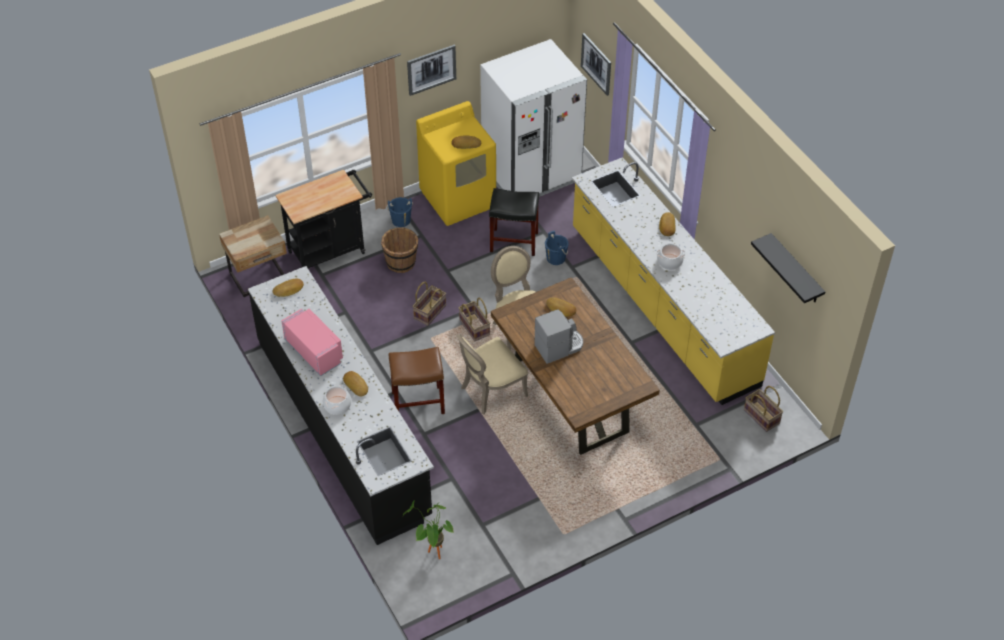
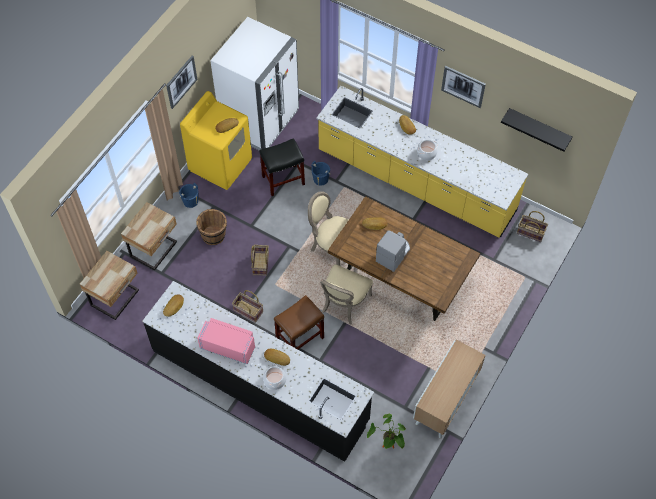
camera: 30 degrees left, 10 degrees up
black cart [275,170,372,268] -> beige nightstand [121,202,177,270]
basket [459,298,490,341] -> basket moved to [232,290,263,323]
picture [581,33,611,96] -> picture moved to [441,66,486,108]
none -> cabinet [413,339,486,439]

